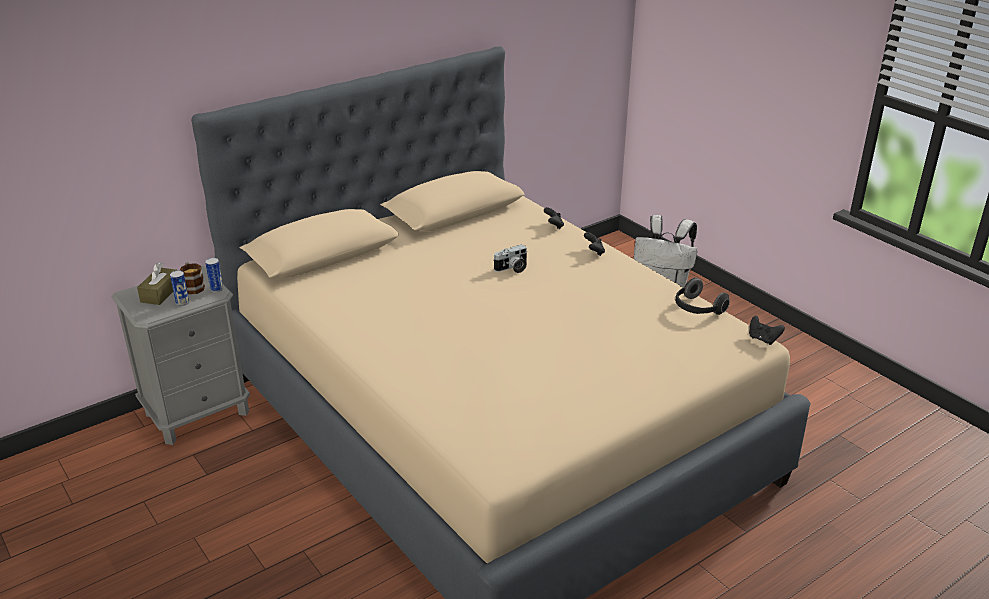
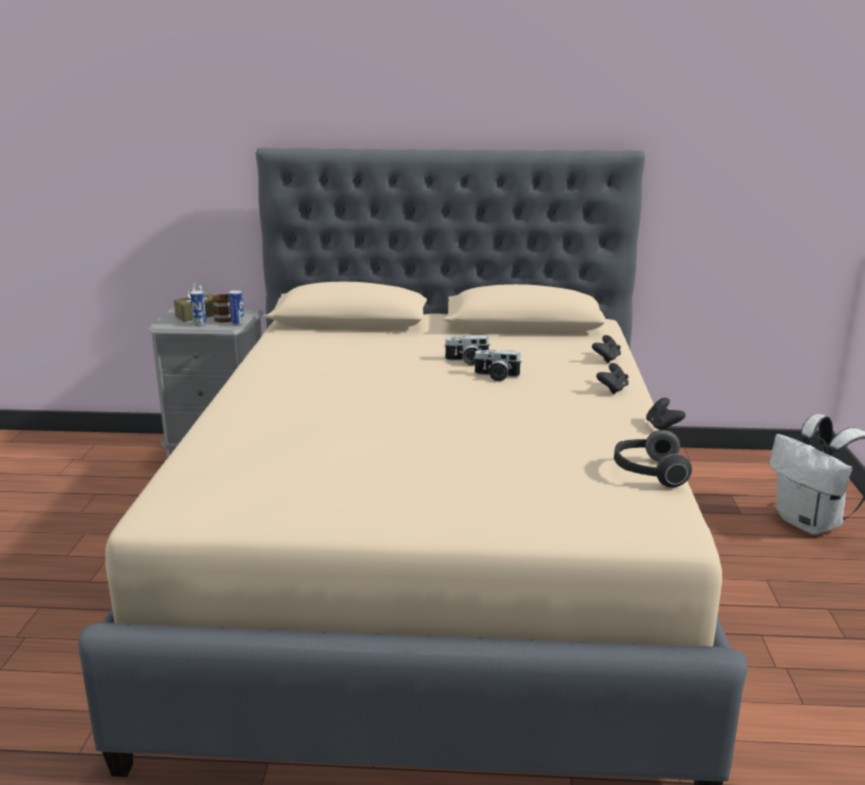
camera: 40 degrees right, 10 degrees down
black game controller [749,316,785,345] -> black game controller moved to [646,398,686,430]
none -> camera [445,335,490,365]

